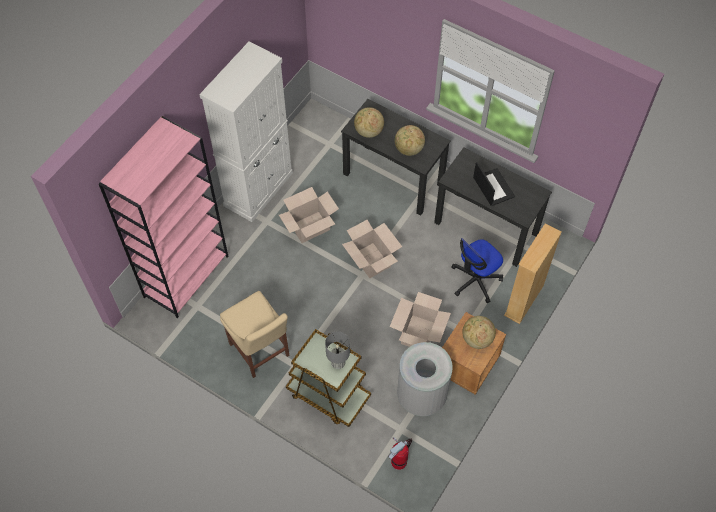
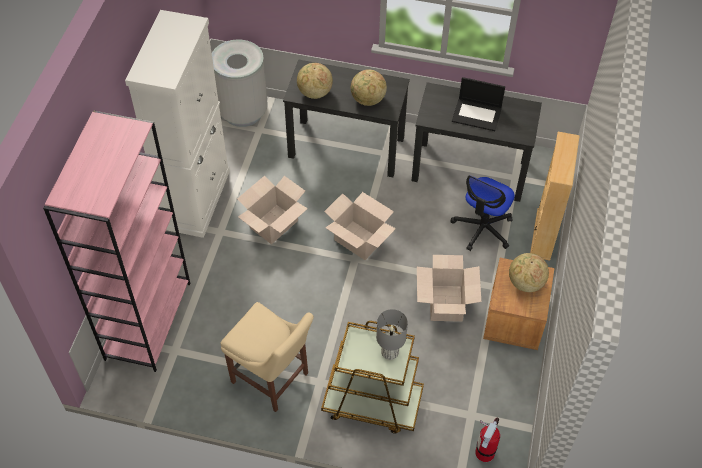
camera: 20 degrees left, 5 degrees down
grey trash can [397,342,453,416] -> grey trash can moved to [212,39,268,127]
laptop [473,162,515,206] -> laptop turned 150 degrees clockwise [452,77,505,131]

